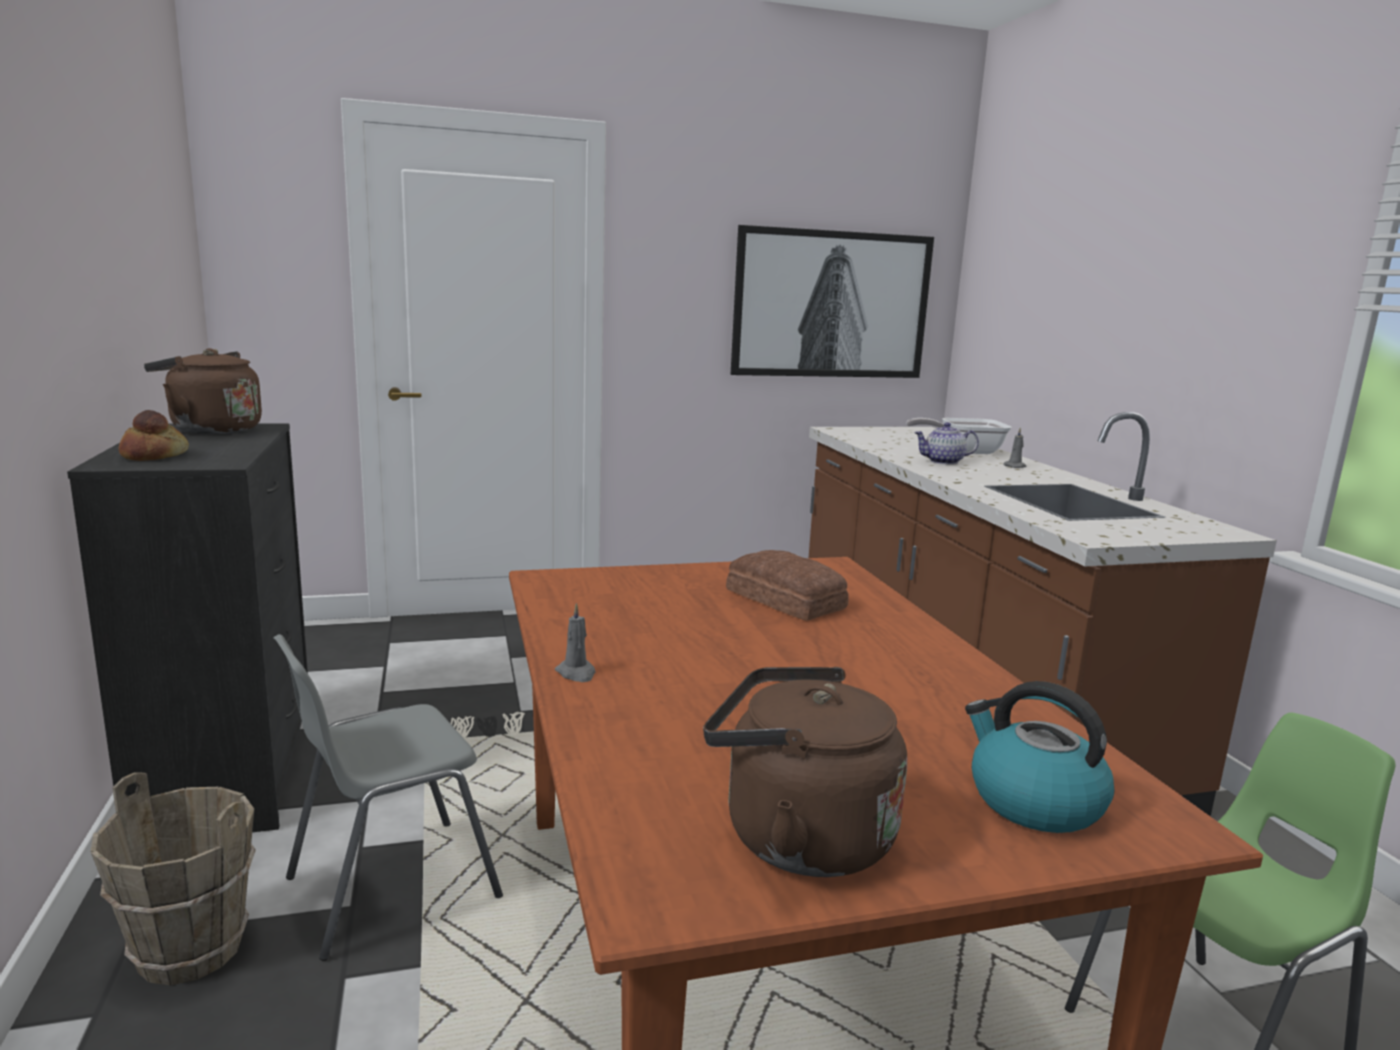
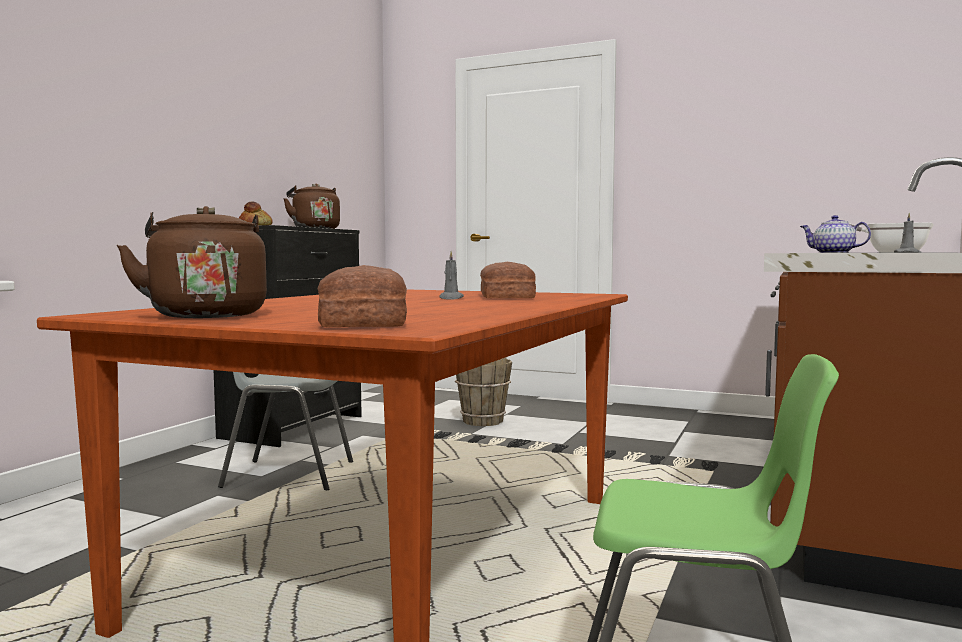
camera: 40 degrees right, 10 degrees down
brown bucket [90,772,256,985] -> brown bucket moved to [455,357,512,426]
grey candle [555,603,596,682] -> grey candle moved to [439,252,464,300]
picture [731,225,934,378] -> none
kettle [965,681,1115,833] -> bread [318,265,407,327]

